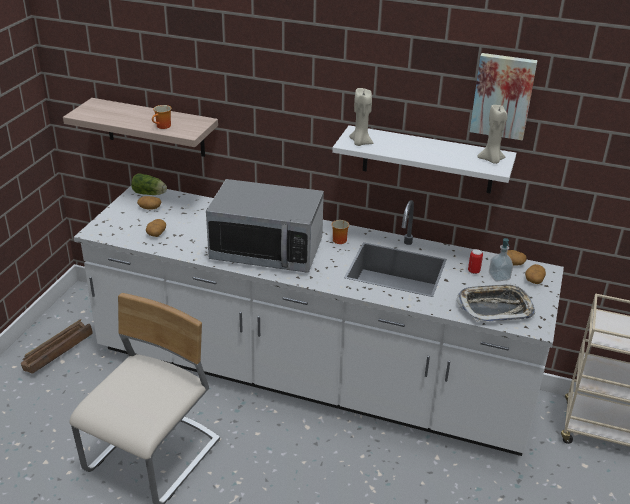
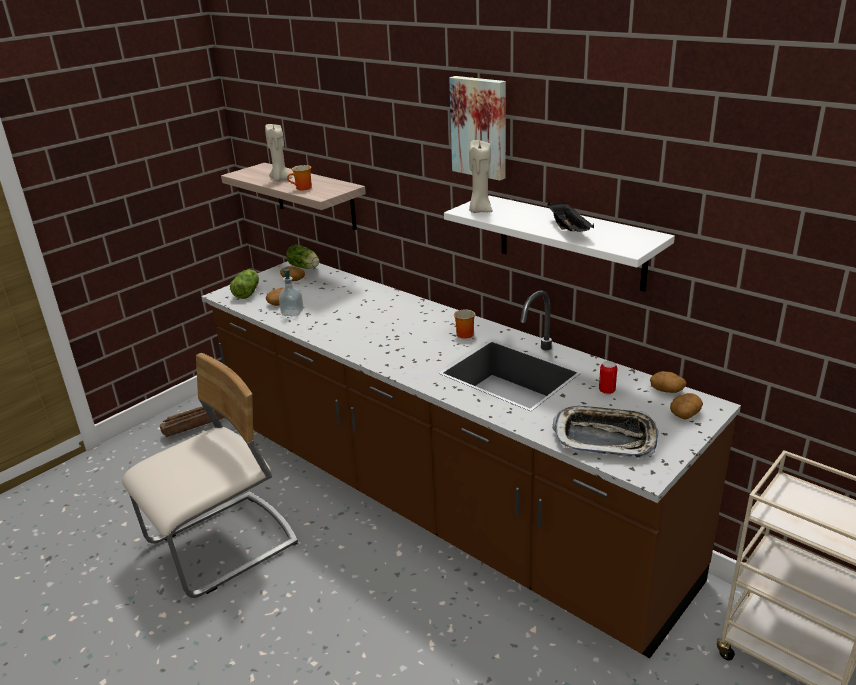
camera: 25 degrees right, 5 degrees down
white counter [74,186,564,456] -> brown counter [201,261,741,658]
microwave [206,179,324,273] -> none
picture [470,53,538,140] -> picture moved to [449,76,506,181]
beige candle [477,105,507,164] -> beige candle moved to [265,124,293,181]
soap dispenser [489,238,513,281] -> soap dispenser moved to [279,269,304,316]
none -> lettuce [230,270,259,299]
none -> black tray [547,202,594,232]

